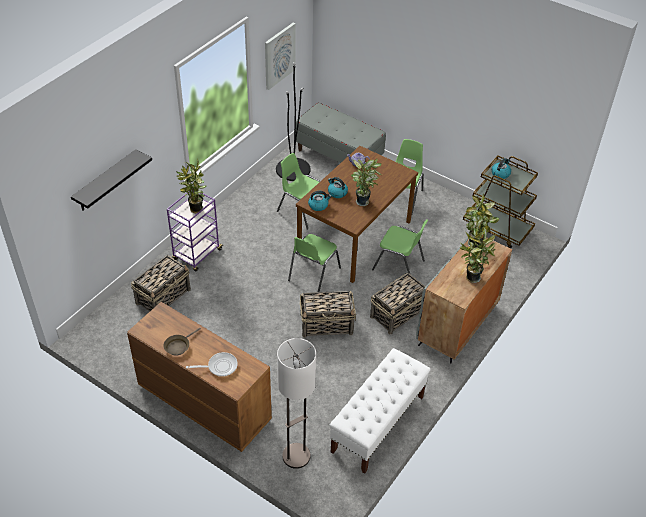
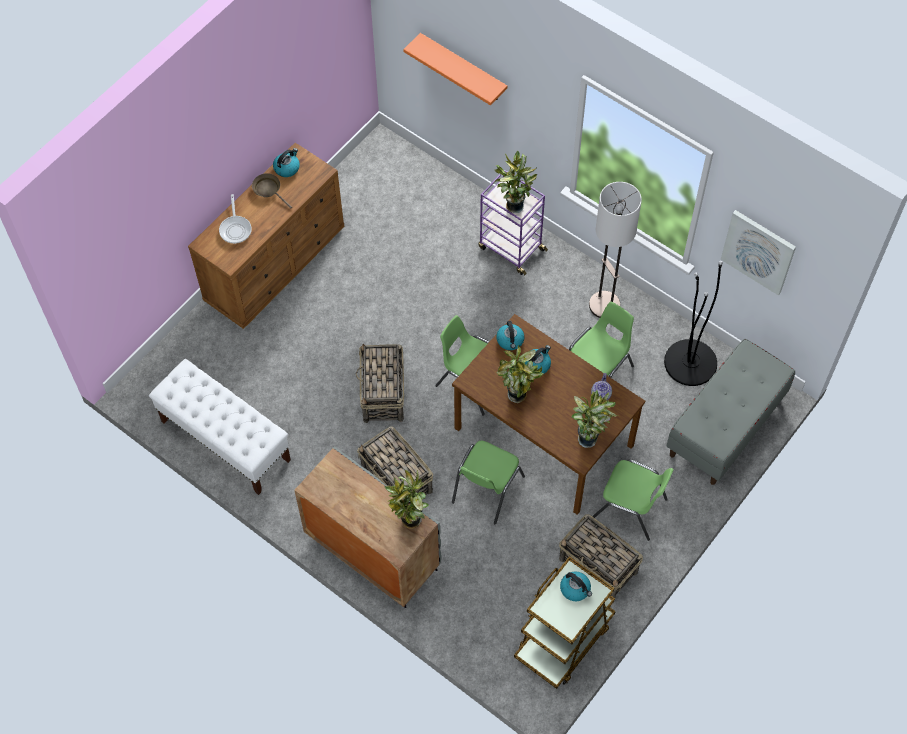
camera: 95 degrees right, 15 degrees up
black shelf [71,149,152,211] -> orange shelf [403,33,507,105]
basket [131,255,191,311] -> basket moved to [559,514,643,598]
floor lamp [277,338,316,469] -> floor lamp moved to [589,182,642,318]
potted plant [460,227,495,283] -> potted plant moved to [571,390,618,448]
none -> kettle [273,148,300,177]

